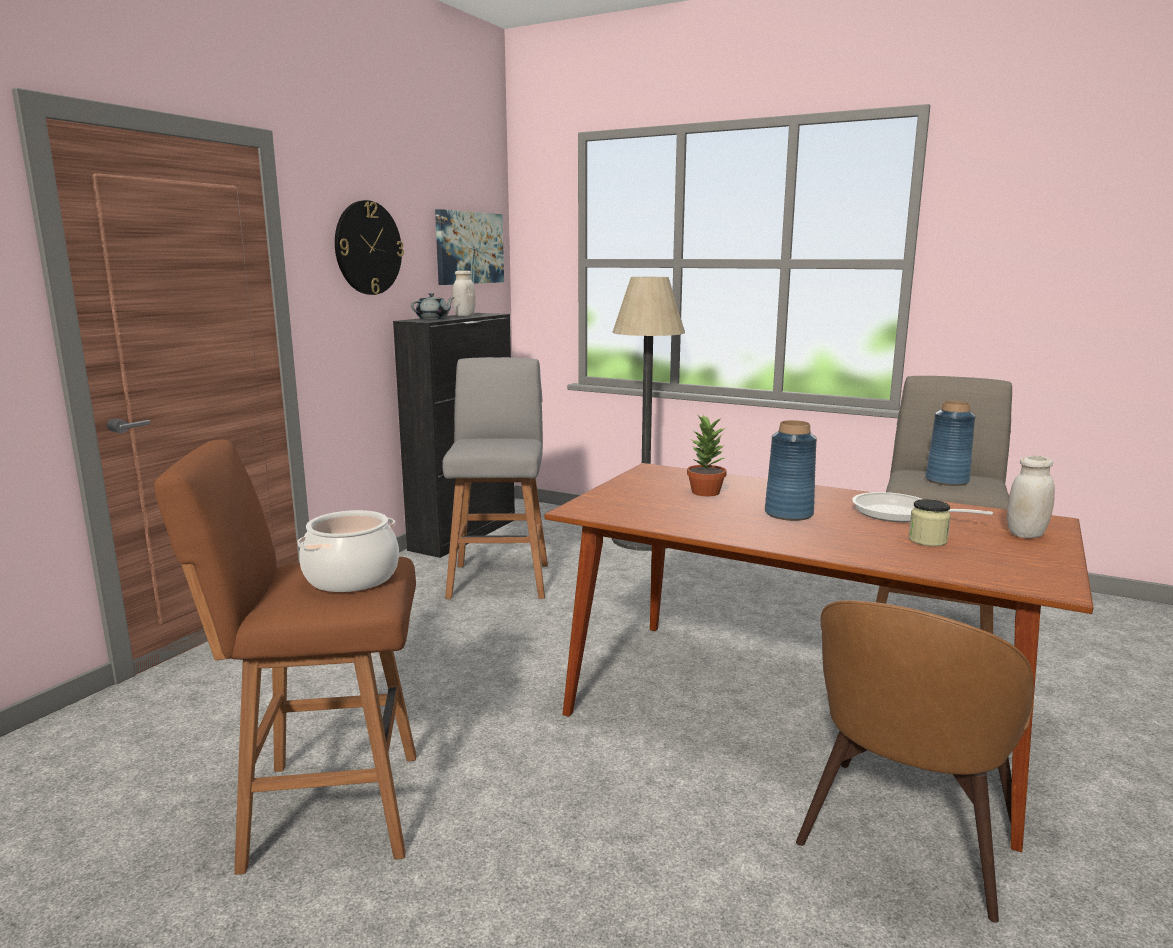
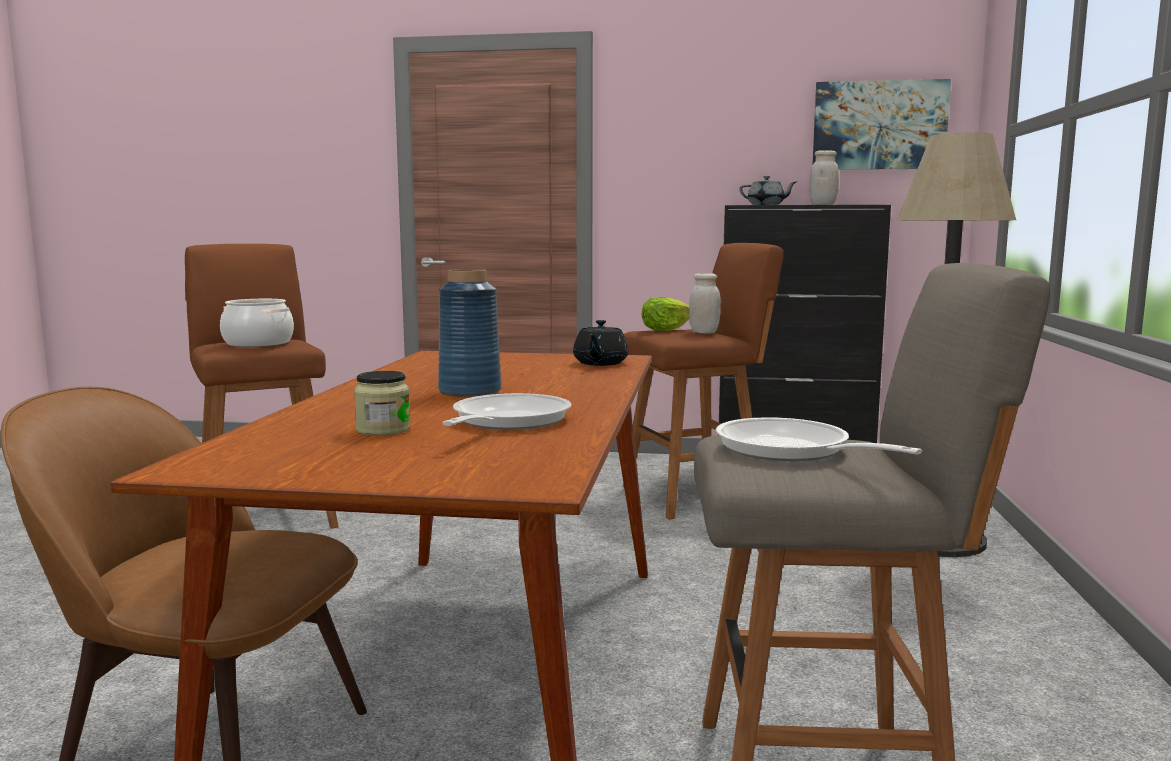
camera: 70 degrees right, 5 degrees down
wall clock [335,200,404,295] -> none
grey stool [442,357,548,599] -> brown stool [623,243,783,519]
potted plant [687,414,727,496] -> none
blue vase [925,401,975,486] -> frying pan [716,417,922,462]
white jar [1007,456,1055,538] -> white jar moved to [689,273,721,334]
none -> black teapot [573,320,628,366]
none -> lettuce [641,297,689,331]

